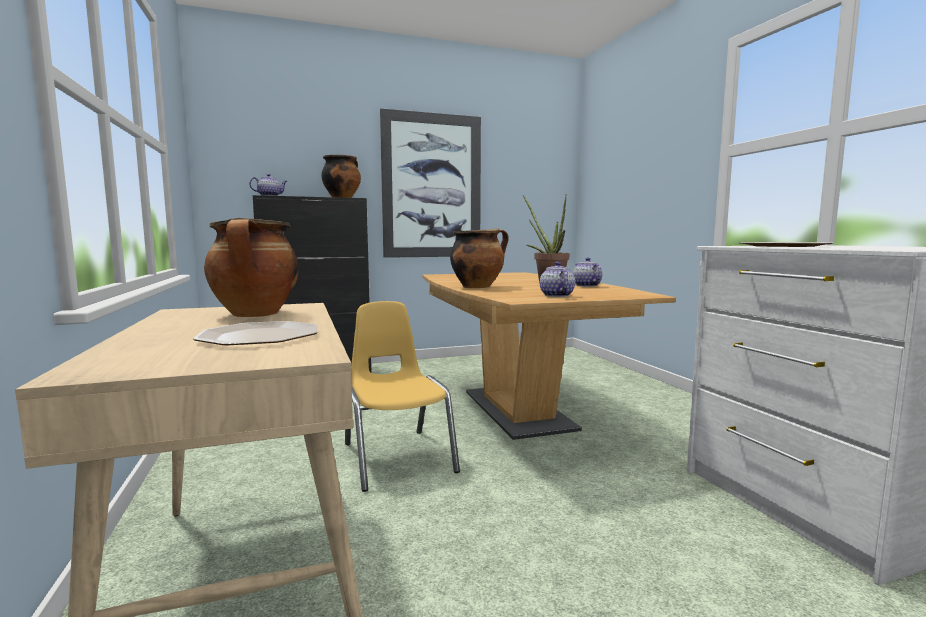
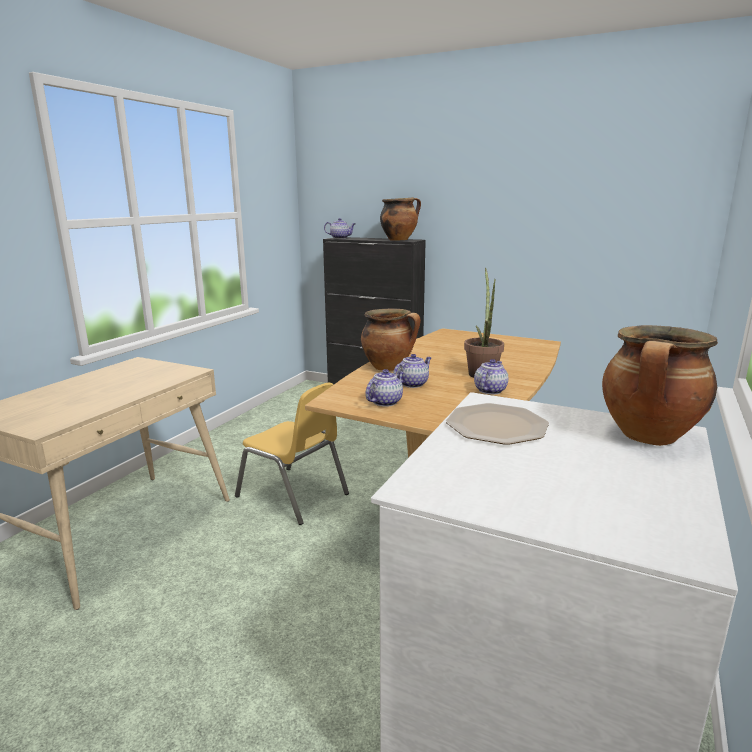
camera: 45 degrees right, 10 degrees up
plate [193,321,318,345] -> none
cooking pot [204,218,298,317] -> cooking pot moved to [602,325,718,446]
yellow chair [345,301,460,492] -> yellow chair turned 105 degrees clockwise [235,383,349,525]
picture [380,109,481,258] -> none
none -> teapot [393,354,432,388]

